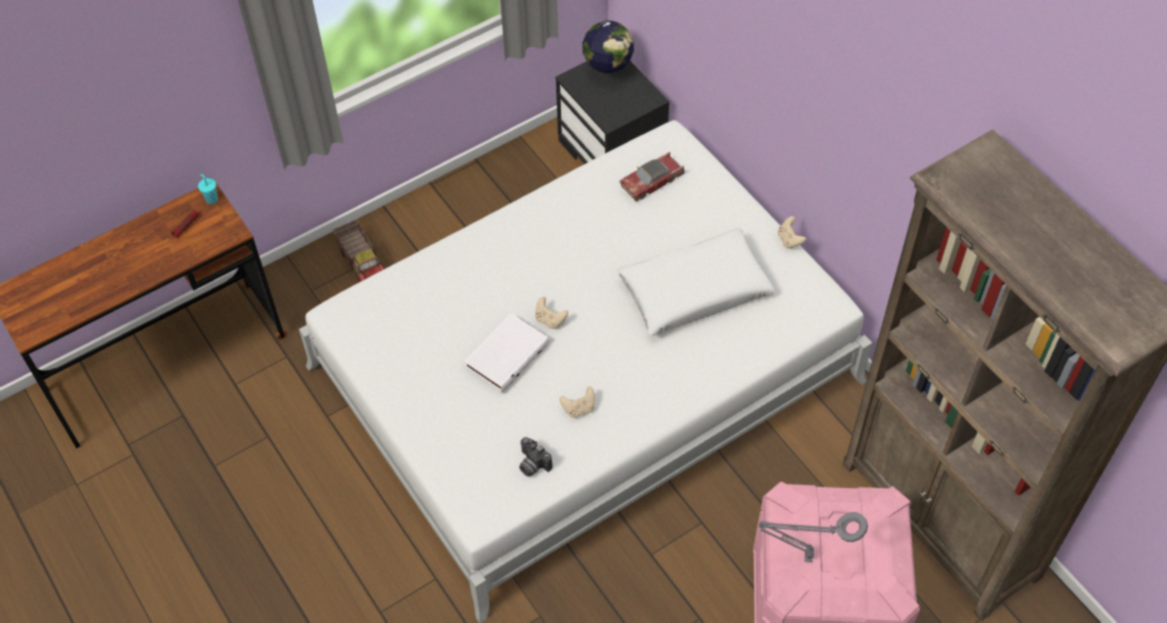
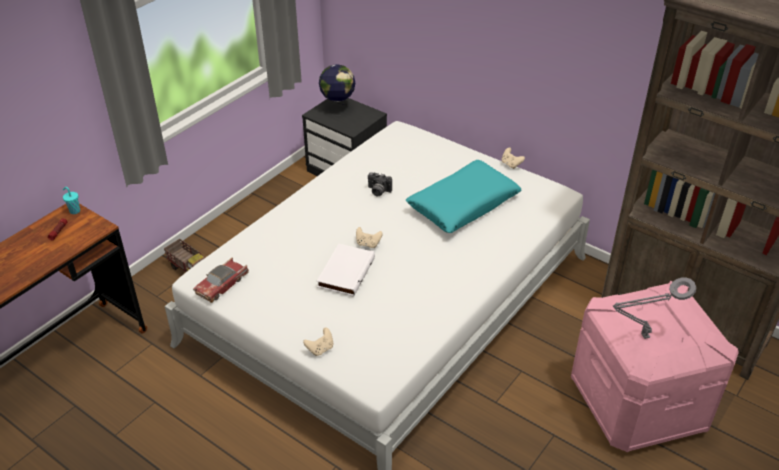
camera: 20 degrees left, 15 degrees down
camera [519,437,553,477] -> camera moved to [368,172,392,196]
beige game controller [560,386,595,418] -> beige game controller moved to [303,327,333,356]
white pillow [617,228,775,336] -> turquoise pillow [406,160,521,233]
toy car [619,152,685,202] -> toy car moved to [193,257,249,303]

